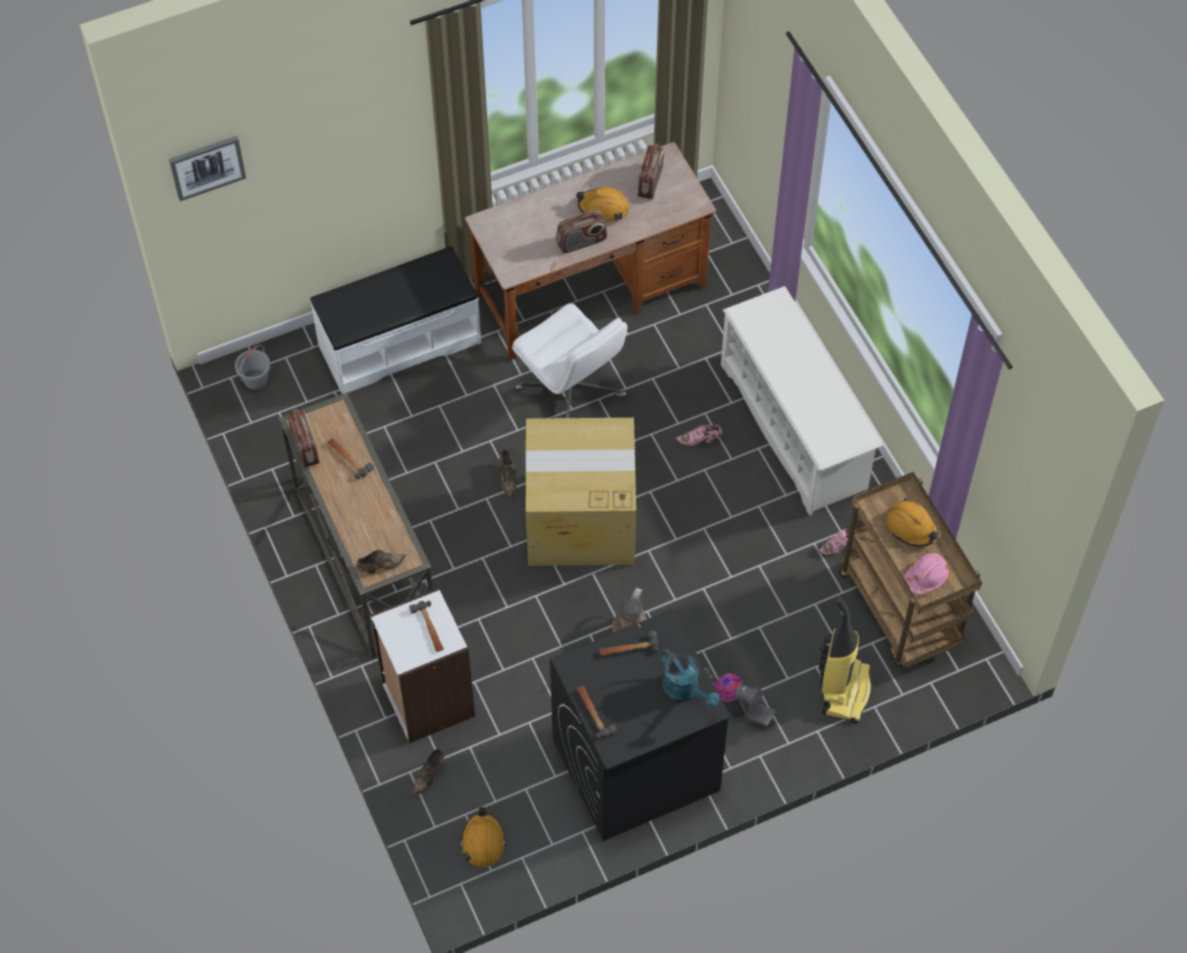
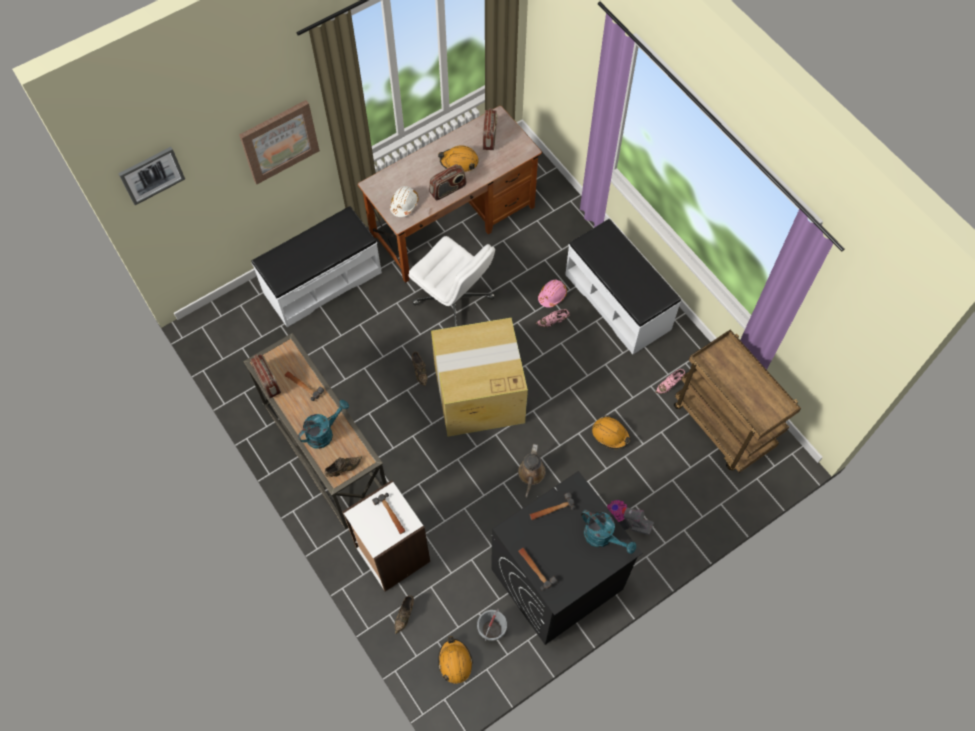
camera: 10 degrees left, 5 degrees up
grey bucket [235,345,271,390] -> grey bucket moved to [477,608,507,641]
white shoe rack [721,286,883,516] -> white bench [565,219,681,355]
vacuum cleaner [819,596,871,723] -> none
orange hard hat [886,498,938,547] -> orange hard hat moved to [592,415,631,449]
pink hard hat [904,553,950,595] -> pink hard hat moved to [538,279,567,308]
none -> picture [239,100,320,184]
none -> turquoise watering can [298,400,349,449]
none -> white hard hat [390,186,418,217]

